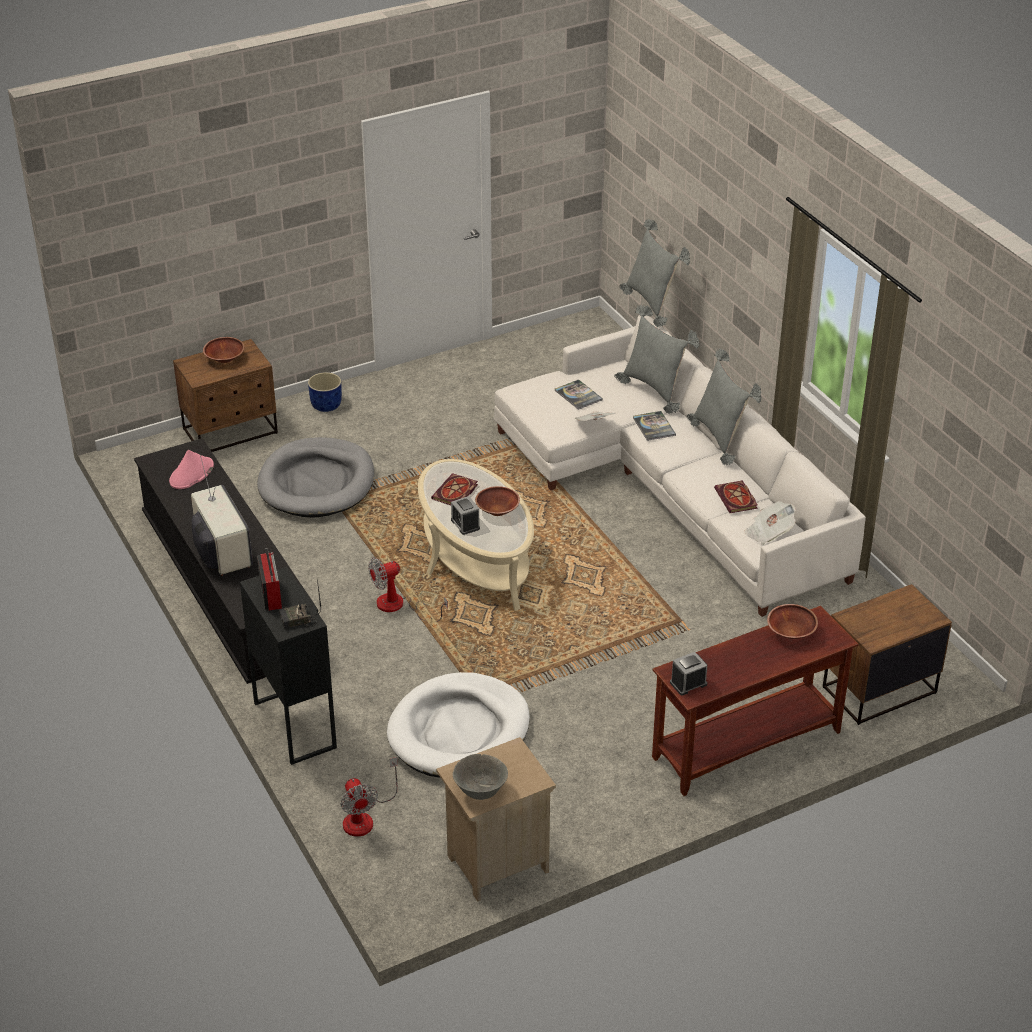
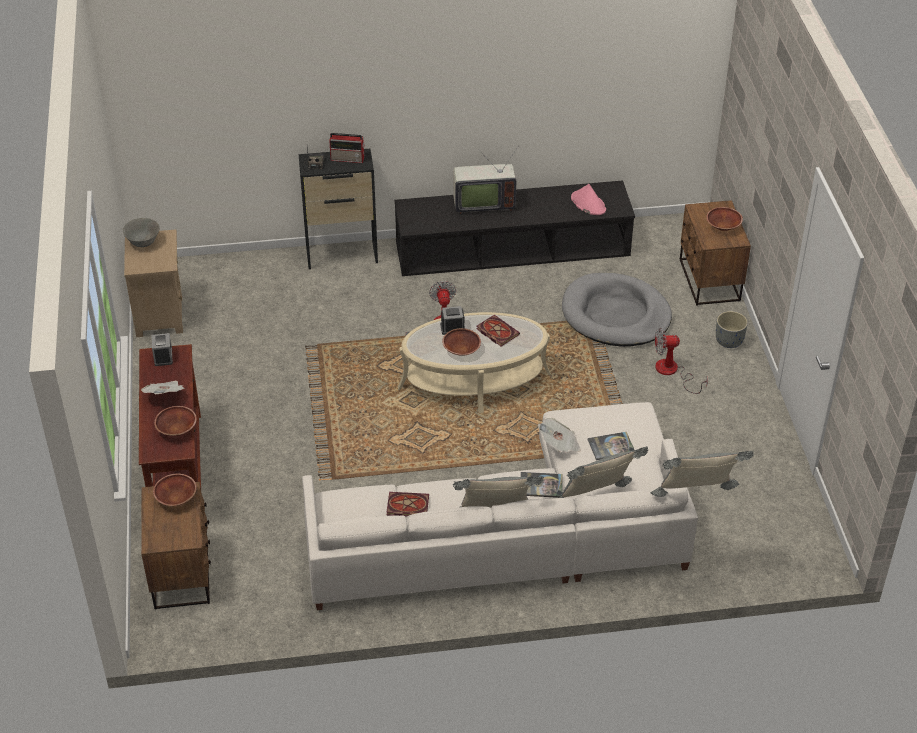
camera: 110 degrees right, 5 degrees up
blue planter [308,372,342,412] -> grey planter [716,311,748,348]
fan [340,757,398,837] -> fan moved to [655,328,708,394]
white dog bed [387,672,530,778] -> none
newspaper [744,501,796,545] -> newspaper moved to [141,381,185,394]
none -> brown bowl [153,474,197,506]

